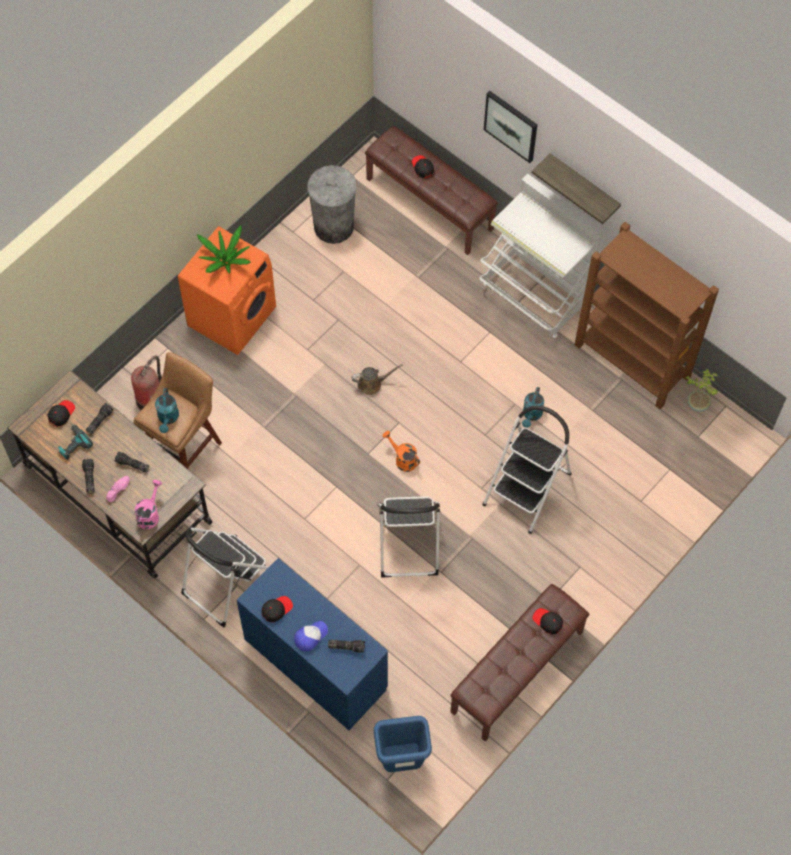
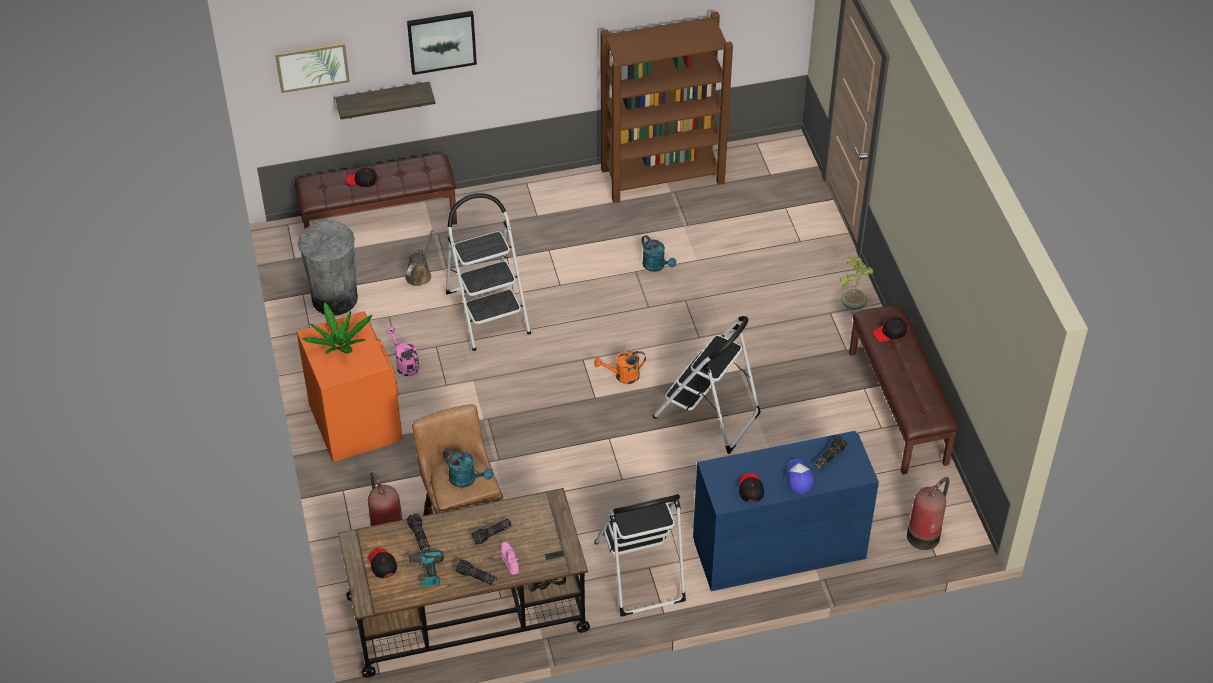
camera: 55 degrees left, 15 degrees down
pink watering can [135,480,162,529] -> pink watering can moved to [386,327,420,376]
brown watering can [351,364,403,395] -> brown watering can moved to [405,230,434,286]
blue trash can [374,716,432,772] -> fire extinguisher [907,477,950,550]
white shoe rack [479,174,604,338] -> none
step ladder [482,406,571,534] -> step ladder moved to [446,193,531,351]
shelf [532,153,621,224] -> shelf moved to [335,82,435,119]
potted plant [686,369,718,412] -> potted plant moved to [840,257,874,310]
none -> picture [275,42,350,93]

